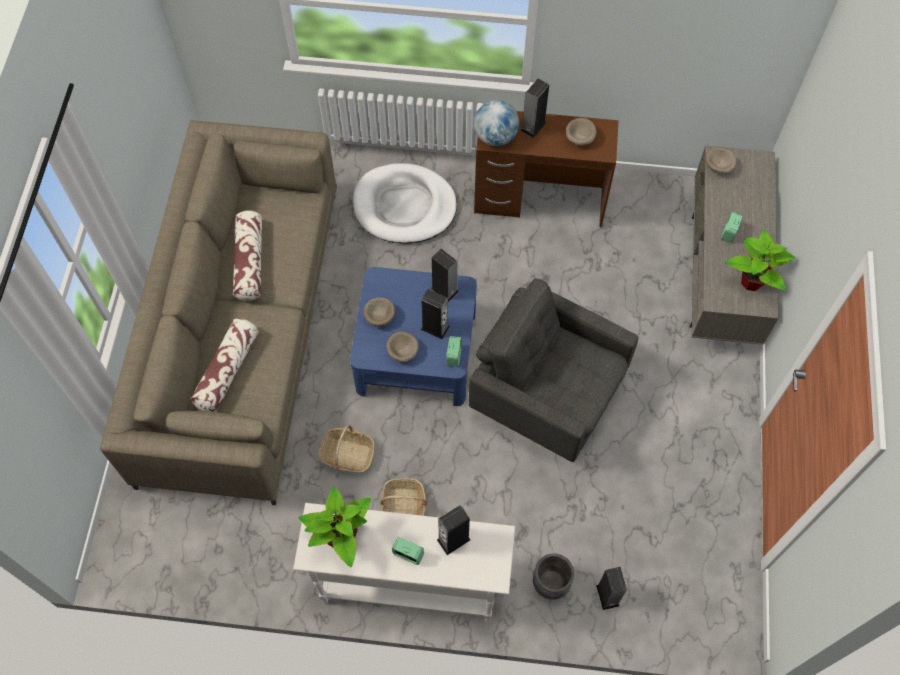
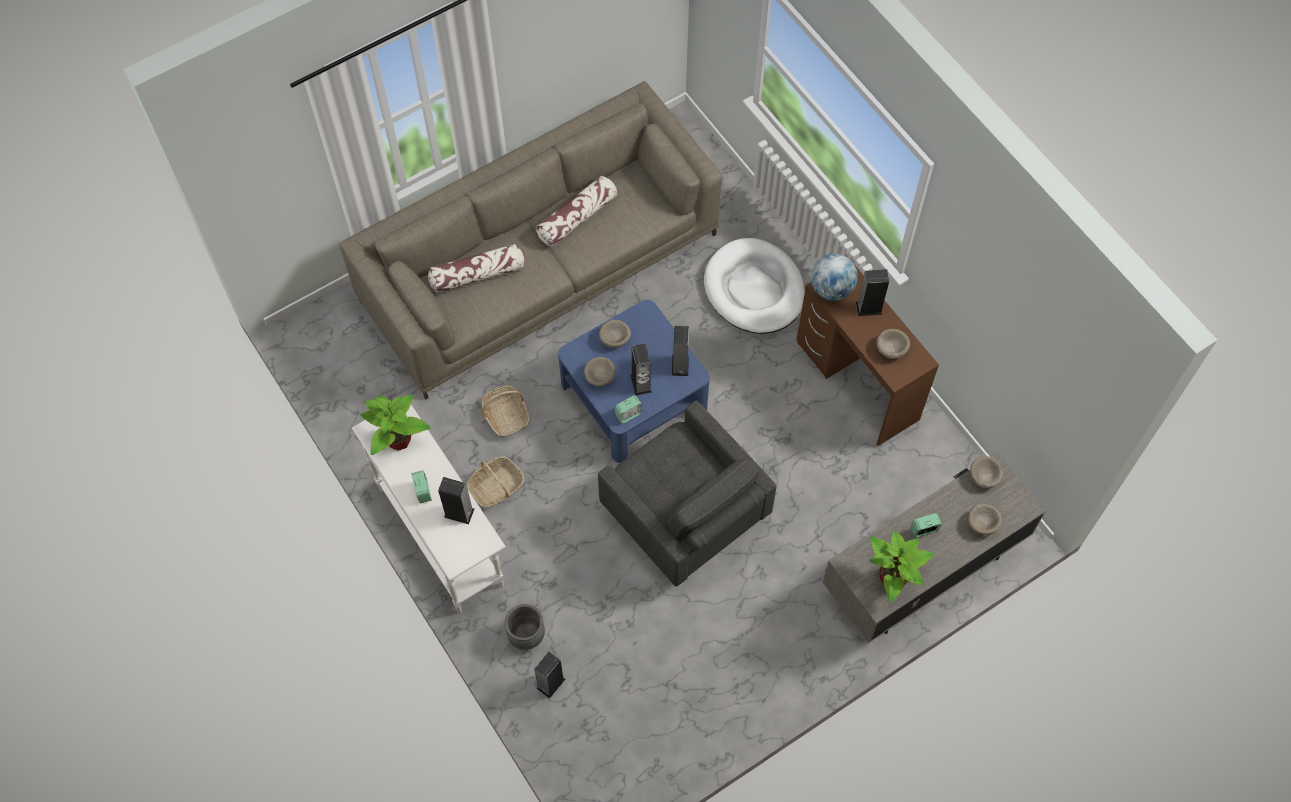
camera: 50 degrees right, 0 degrees up
grey armchair [469,278,639,462] -> grey armchair turned 150 degrees clockwise [598,401,776,587]
none -> beige bowl [968,503,1002,535]

